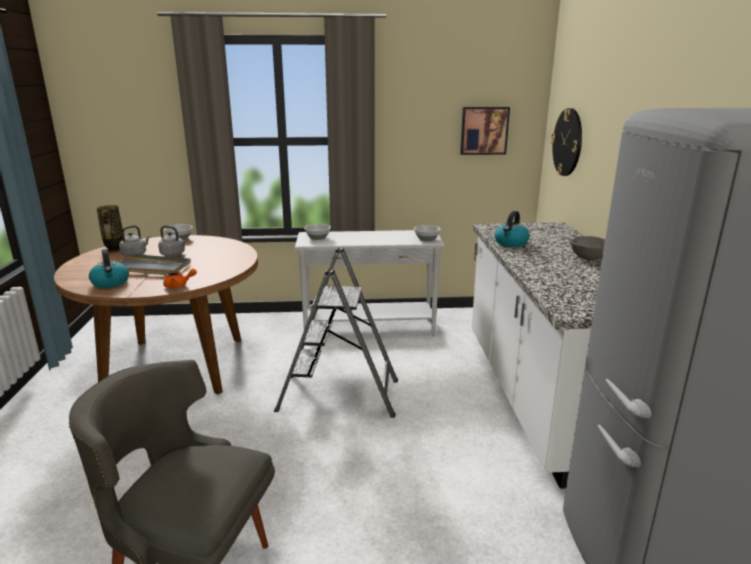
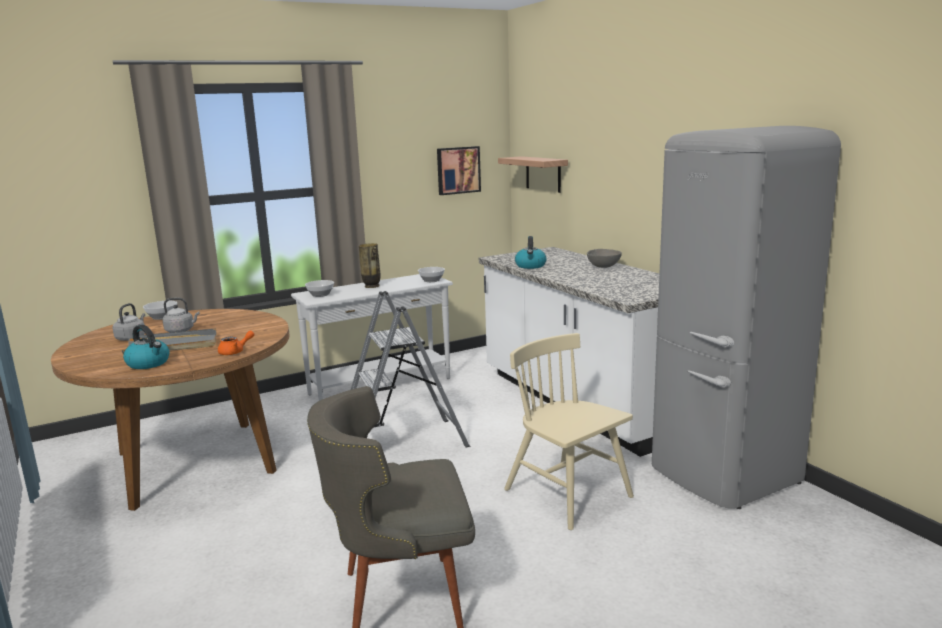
camera: 25 degrees left, 5 degrees down
vase [97,205,123,252] -> vase moved to [359,243,380,288]
wall clock [551,108,582,176] -> shelf [498,156,568,193]
none -> beige chair [504,333,634,530]

